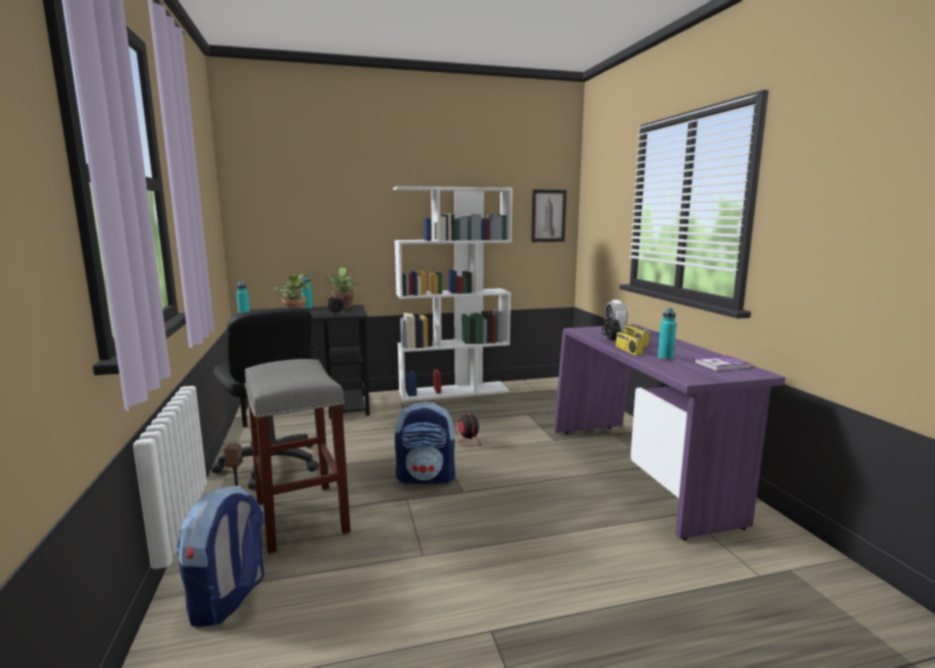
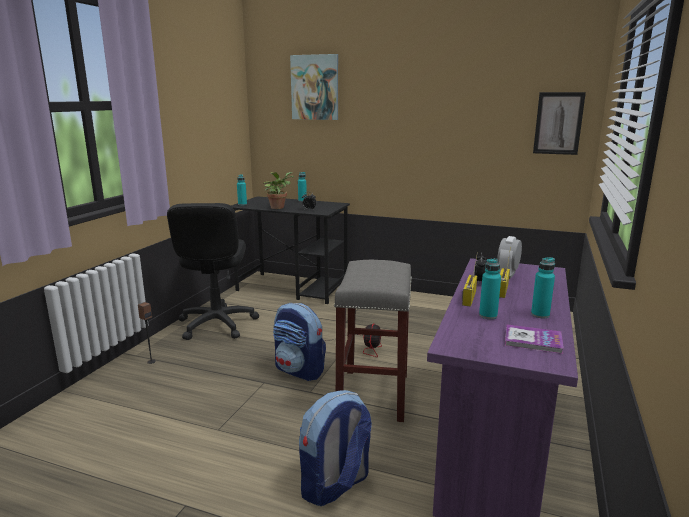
camera: 35 degrees right, 5 degrees up
backpack [176,486,264,627] -> backpack moved to [299,390,372,506]
grey stool [245,359,351,554] -> grey stool moved to [334,260,412,422]
potted plant [324,268,361,309] -> none
white bookcase [393,186,513,401] -> none
none -> picture [290,54,338,120]
none -> turquoise bottle [531,257,555,318]

